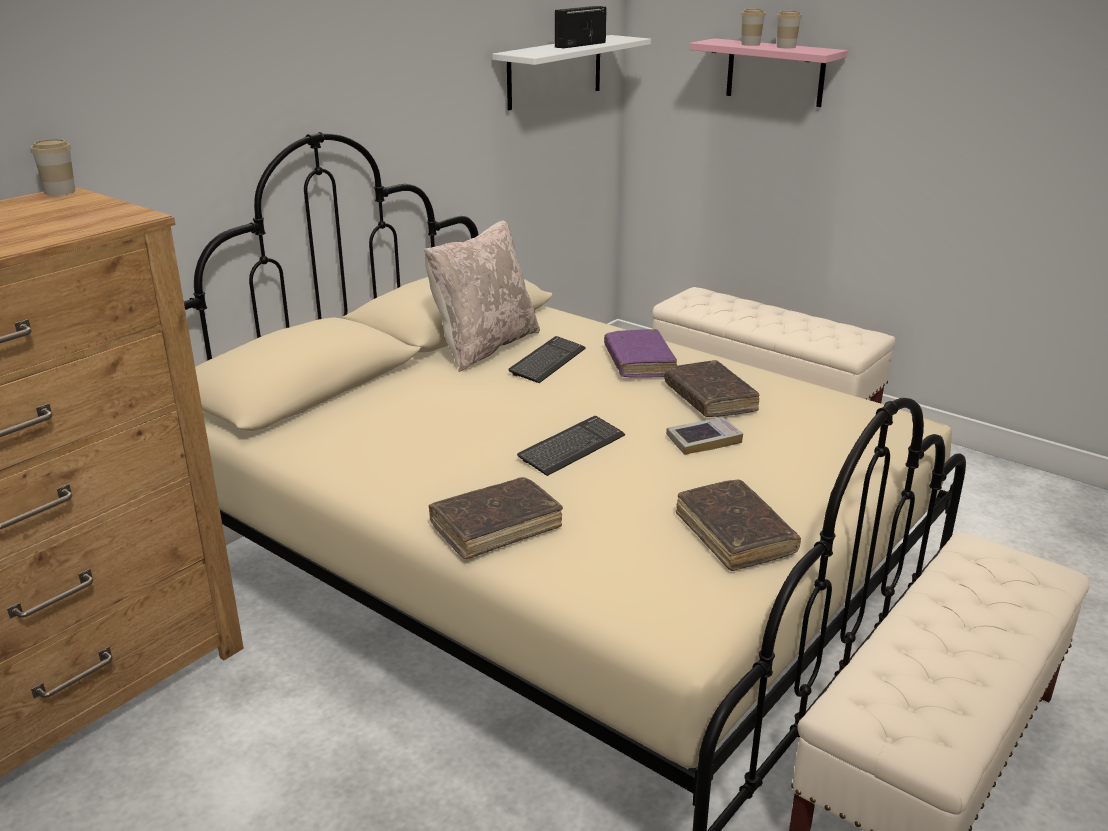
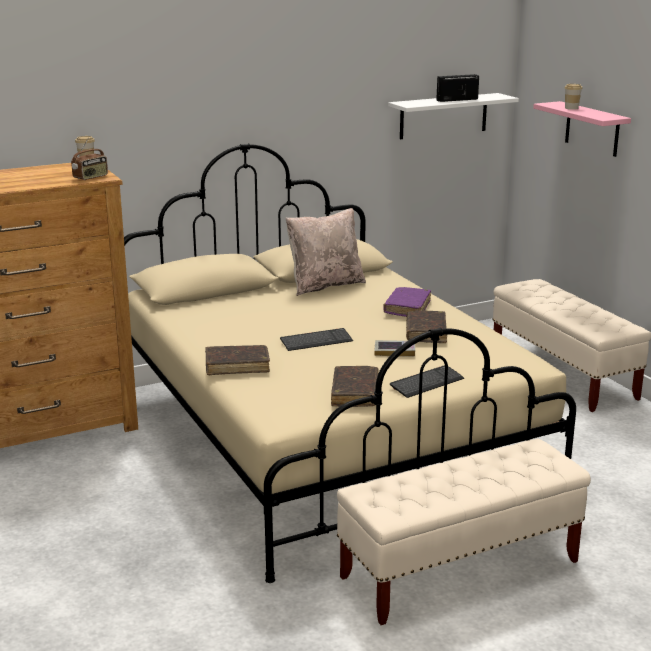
camera: 25 degrees right, 5 degrees down
keyboard [508,336,586,383] -> keyboard moved to [390,365,464,398]
cup [776,11,802,48] -> none
none -> radio [71,137,108,180]

